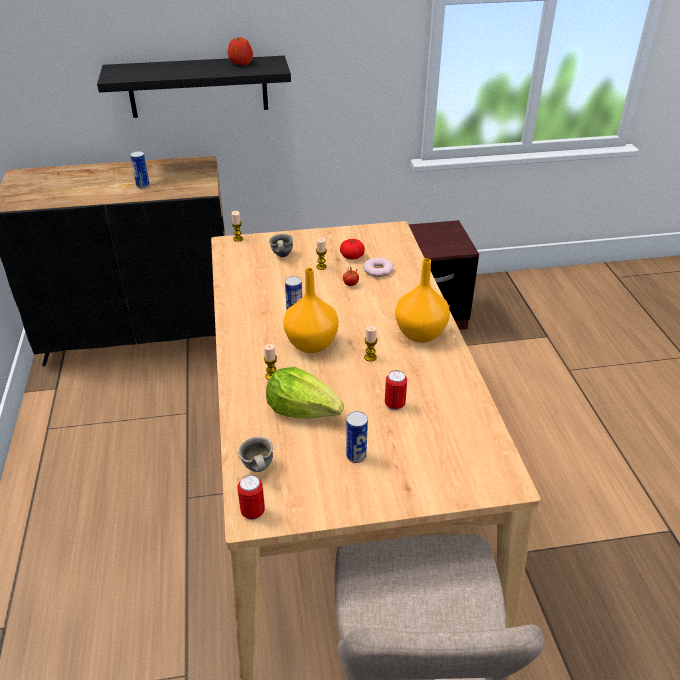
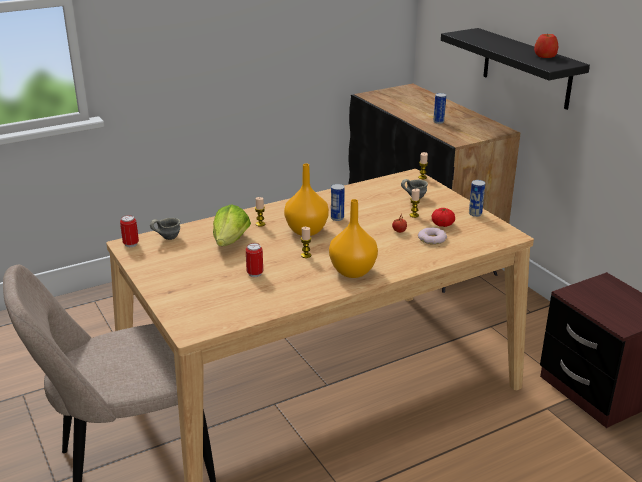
camera: 70 degrees right, 10 degrees down
can [346,411,368,463] -> can moved to [469,180,485,217]

